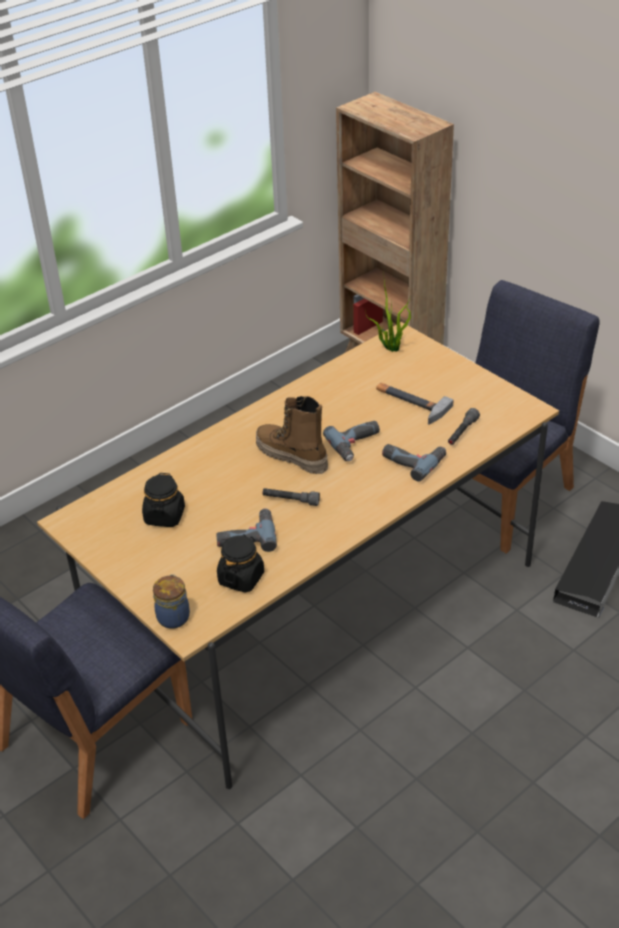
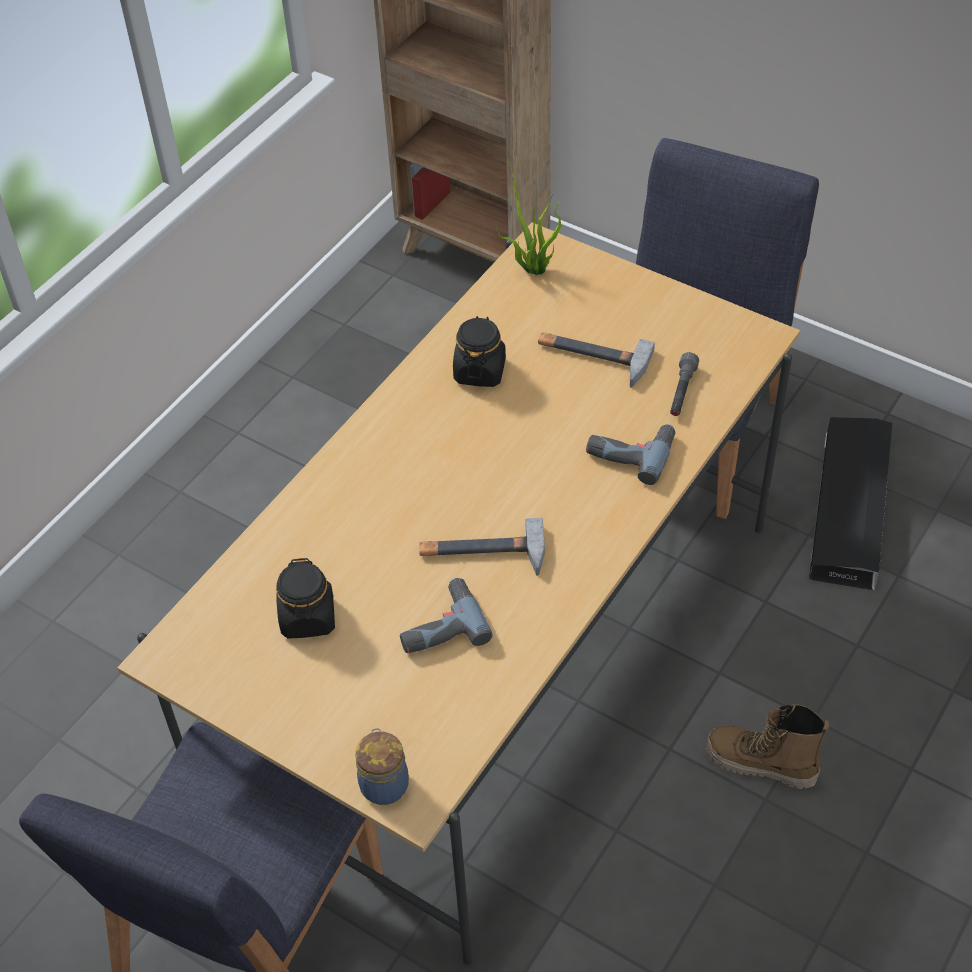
camera: 15 degrees left, 10 degrees up
black jar [217,534,264,593] -> black jar moved to [453,316,506,387]
boot [256,396,328,474] -> boot moved to [705,704,829,789]
grey flashlight [263,488,320,506] -> hammer [419,518,545,576]
power drill [323,421,380,461] -> none

